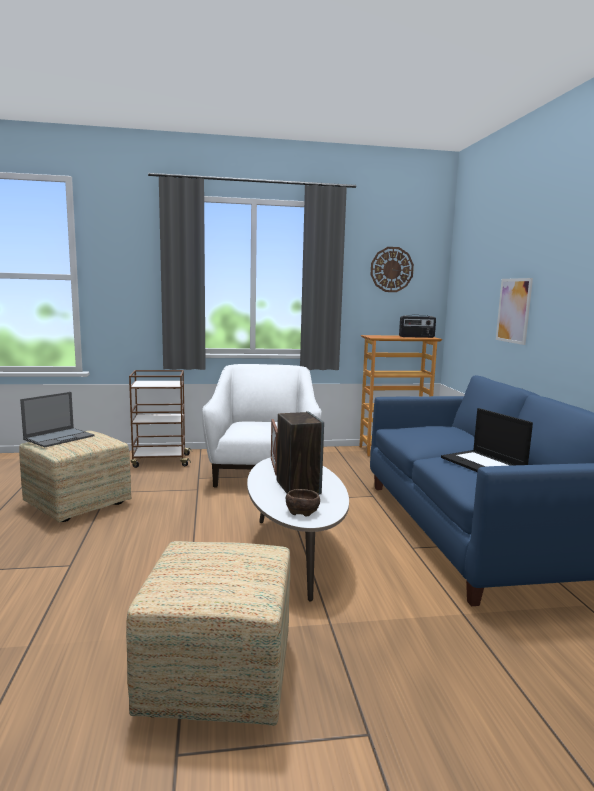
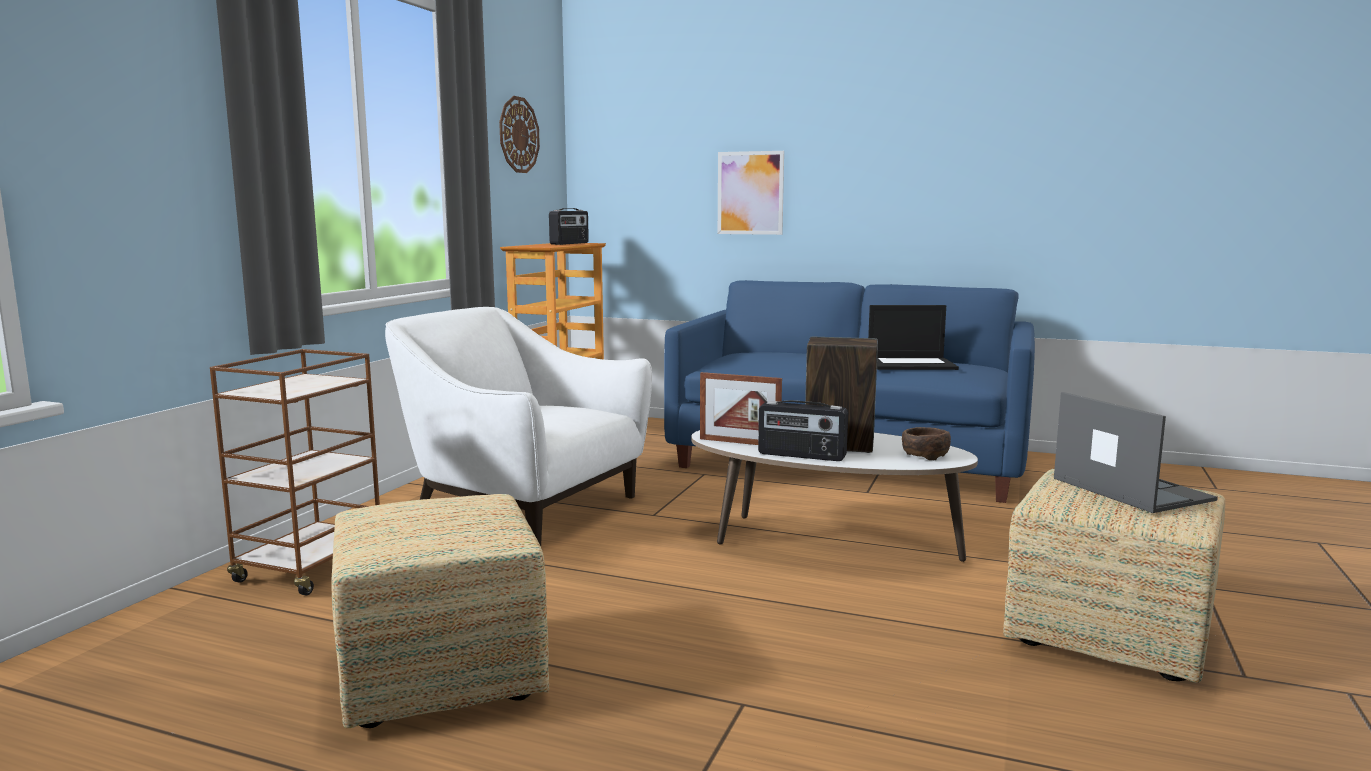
camera: 60 degrees left, 0 degrees up
laptop [20,392,95,447] -> laptop moved to [1054,392,1218,513]
none -> radio [758,400,848,461]

